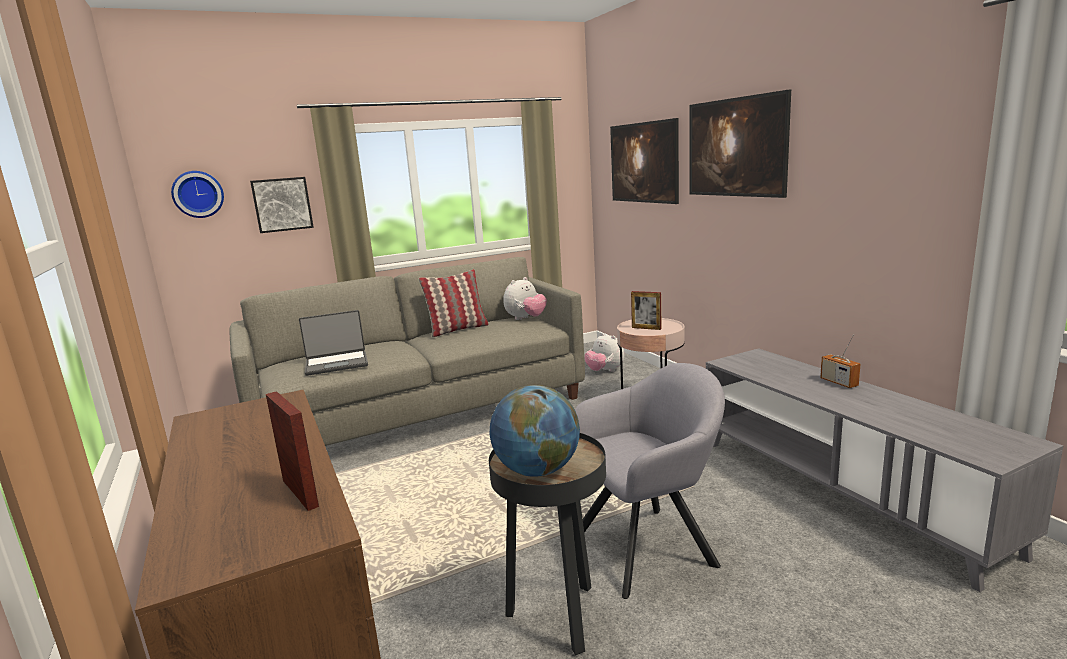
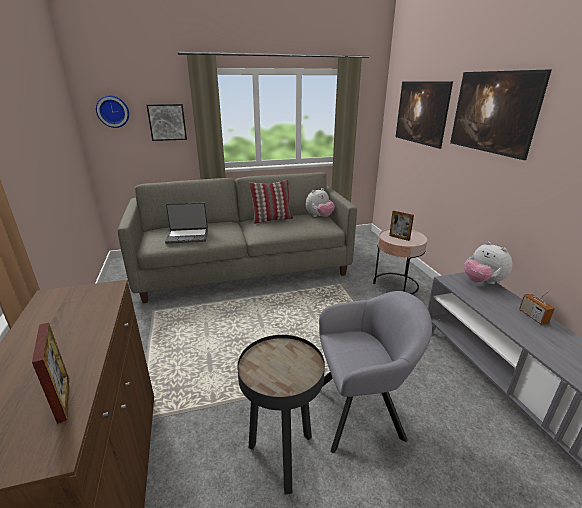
camera: 10 degrees right, 10 degrees up
globe [490,385,580,477] -> none
plush toy [584,333,624,372] -> plush toy moved to [464,241,513,284]

